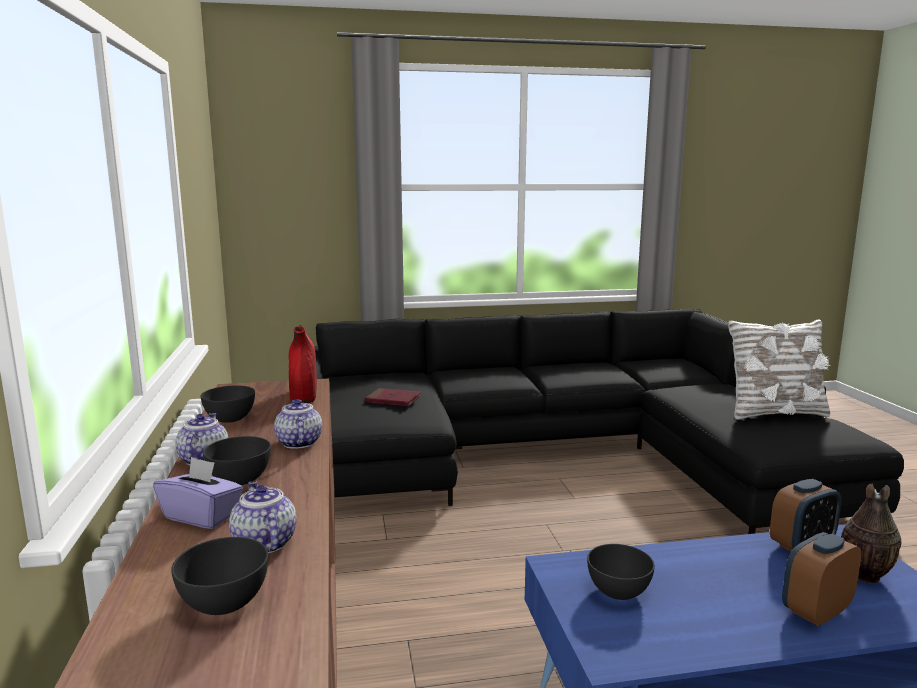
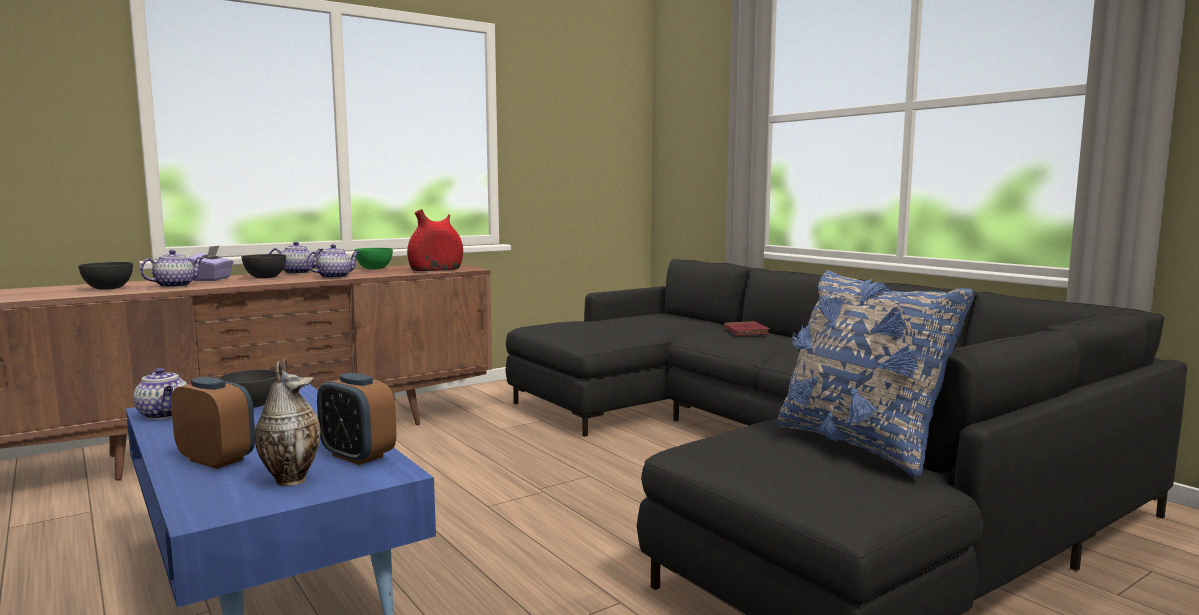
camera: 65 degrees right, 5 degrees down
grey bowl [200,385,255,423] -> green bowl [354,248,393,269]
red book [365,388,421,406] -> red book moved to [724,321,770,336]
white pillow [728,320,831,420] -> blue pillow [778,270,974,478]
none -> teapot [134,368,187,419]

